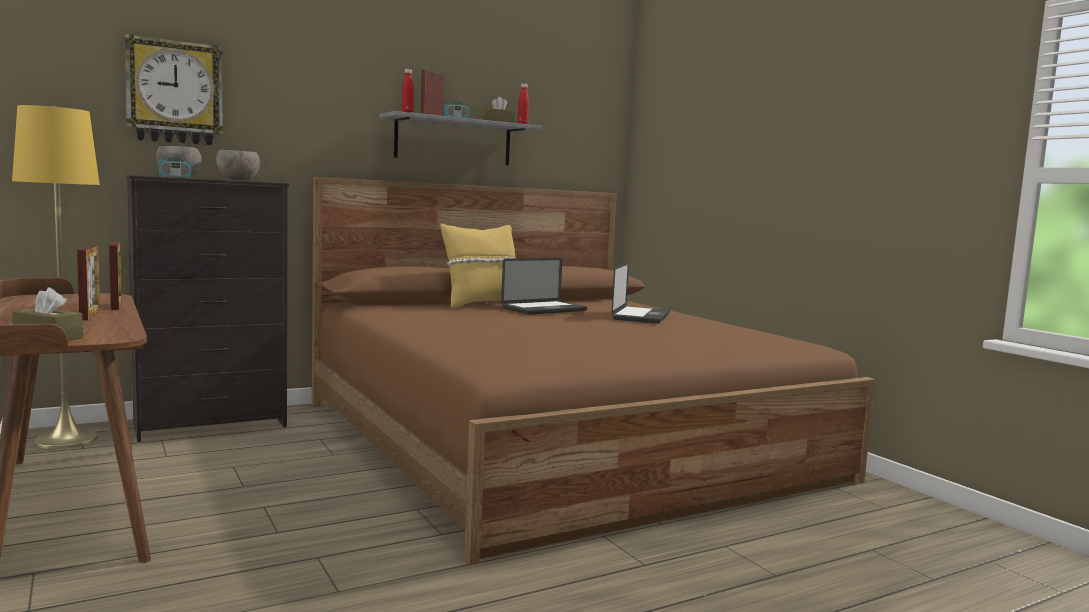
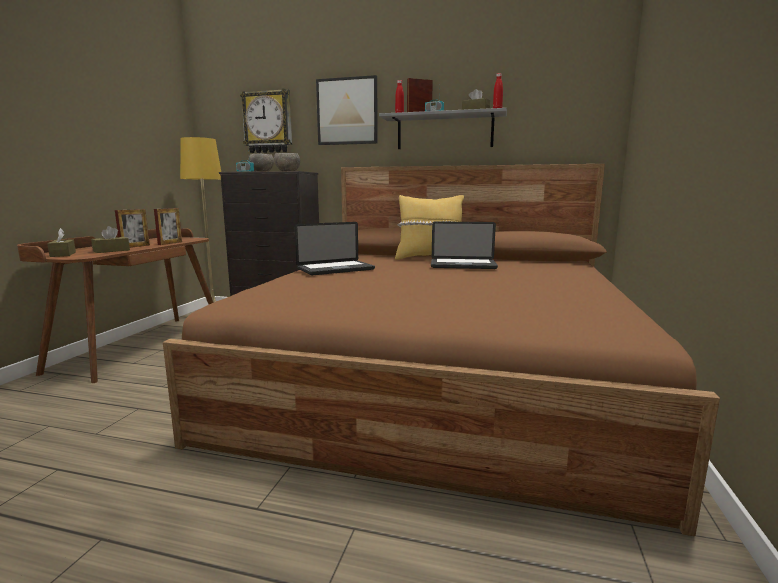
camera: 45 degrees right, 5 degrees up
laptop [611,262,670,323] -> laptop moved to [295,222,375,275]
none -> brown tissue box [91,226,130,253]
none -> picture [316,75,378,145]

